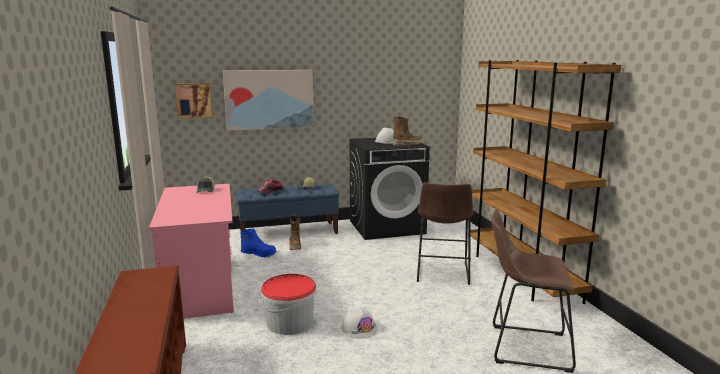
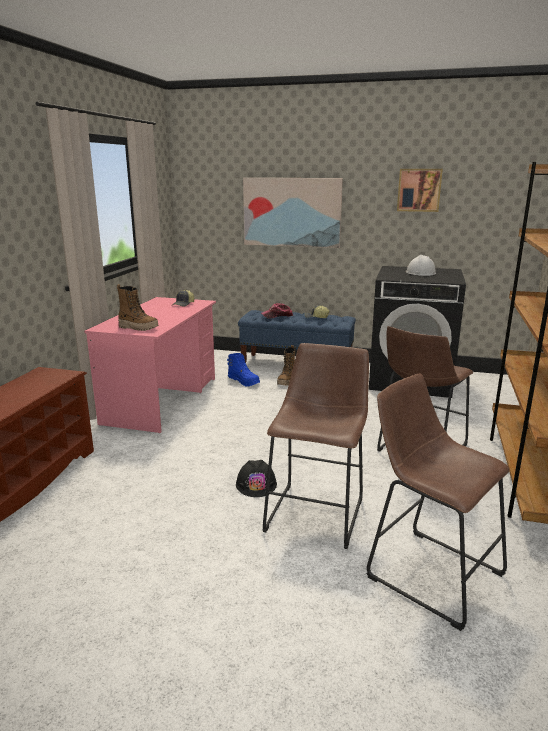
camera: 30 degrees right, 5 degrees up
picture [174,83,213,119] -> picture moved to [397,169,443,212]
bucket [261,274,317,335] -> none
white hard hat [342,307,378,339] -> black hard hat [236,460,277,497]
boot [393,116,422,146] -> boot moved to [117,284,159,331]
none -> brown stool [263,343,369,549]

